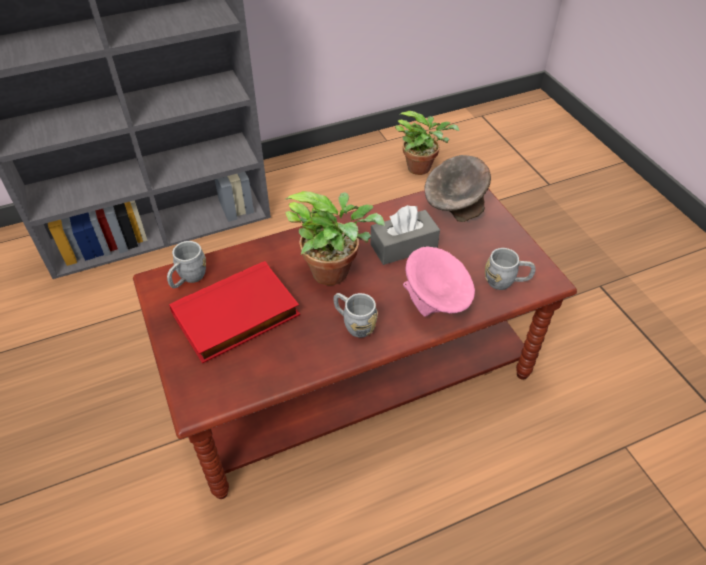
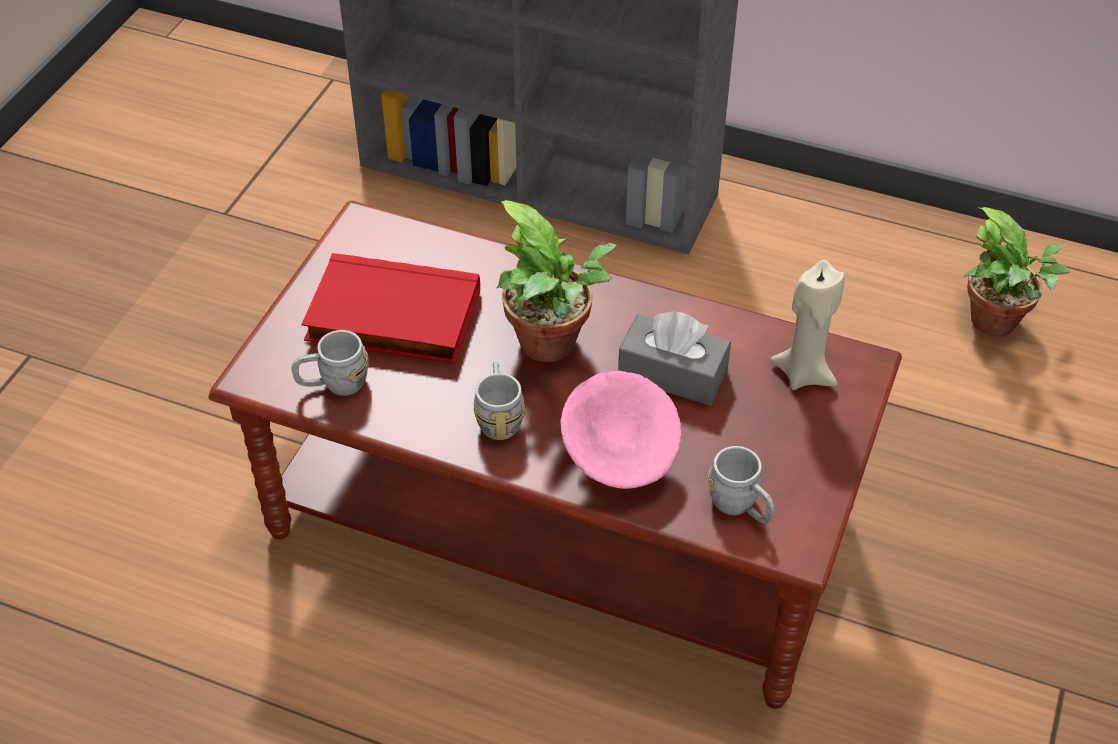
camera: 45 degrees right, 0 degrees up
grey mug [167,241,206,288] -> grey mug moved to [292,330,369,396]
grey bowl [424,155,491,222] -> beige candle [771,260,845,390]

